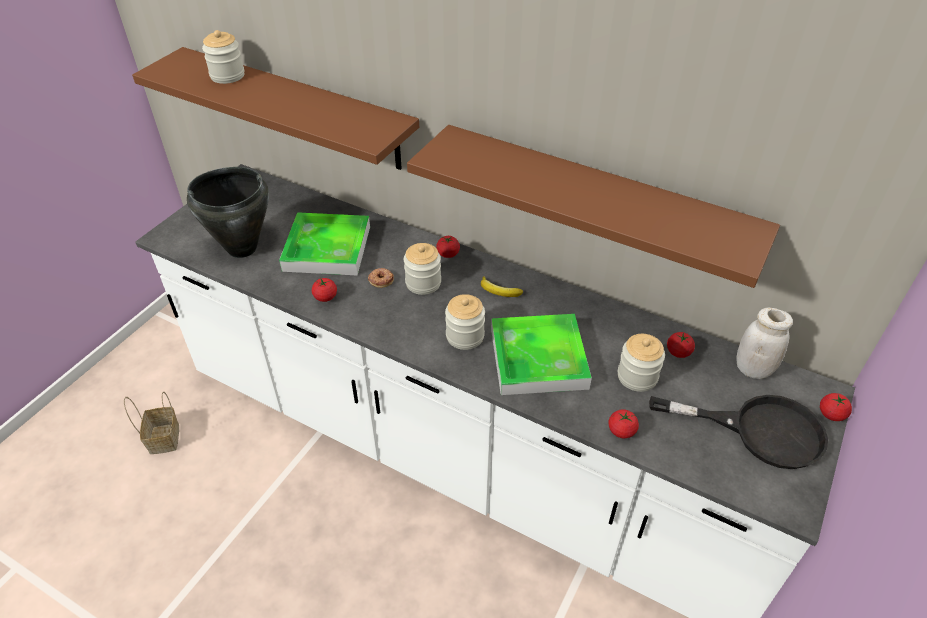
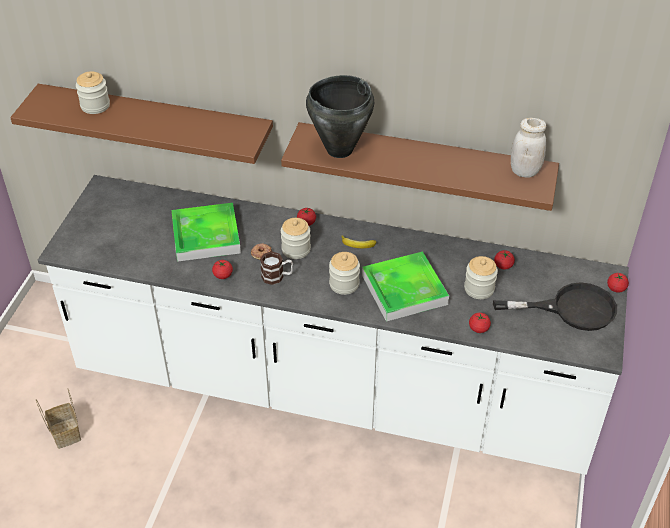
camera: 15 degrees left, 0 degrees up
black cooking pot [187,167,269,258] -> black cooking pot moved to [306,75,374,158]
white jar [736,308,793,379] -> white jar moved to [511,118,546,177]
none -> mug [260,251,293,285]

